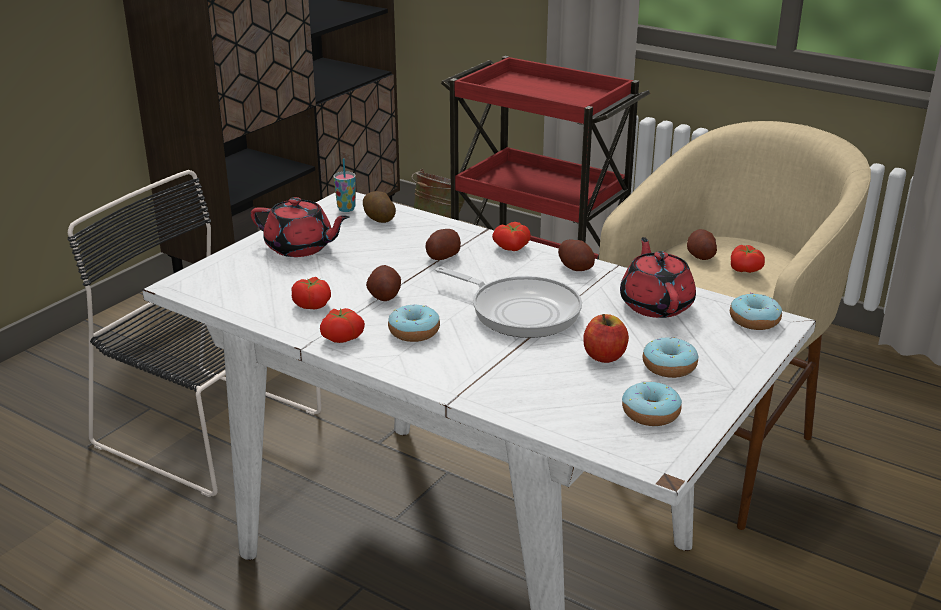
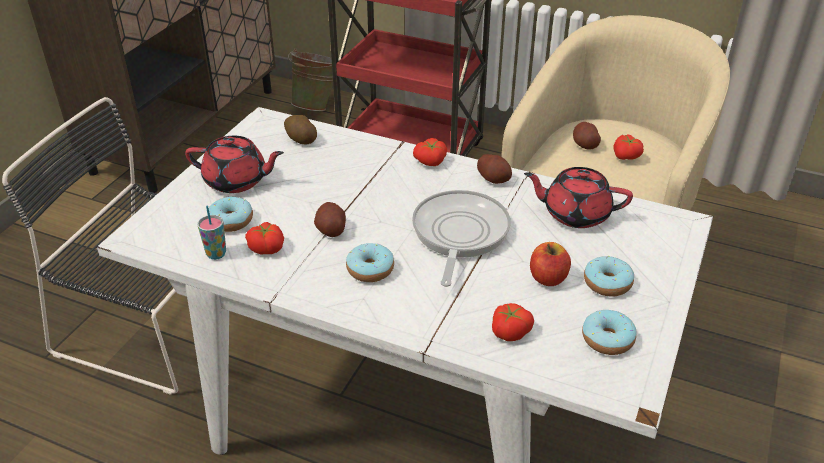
camera: 10 degrees left, 10 degrees up
tomato [320,308,365,343] -> tomato moved to [492,303,534,341]
cup [333,158,356,212] -> cup moved to [197,206,226,260]
potato [425,229,461,260] -> none
frying pan [435,267,582,338] -> frying pan turned 105 degrees counterclockwise [412,190,511,287]
red teapot [620,237,696,318] -> red teapot turned 60 degrees counterclockwise [524,167,633,228]
donut [730,293,782,330] -> donut moved to [207,196,253,232]

